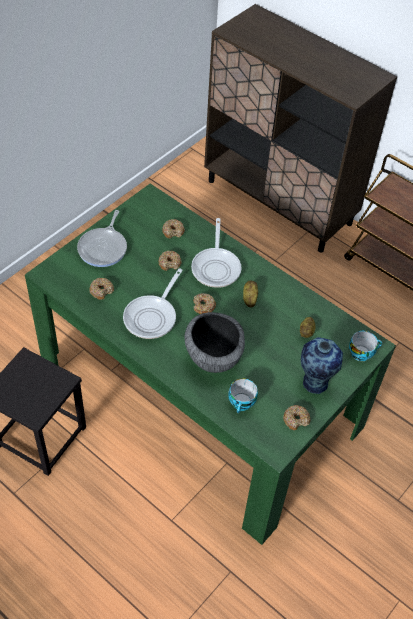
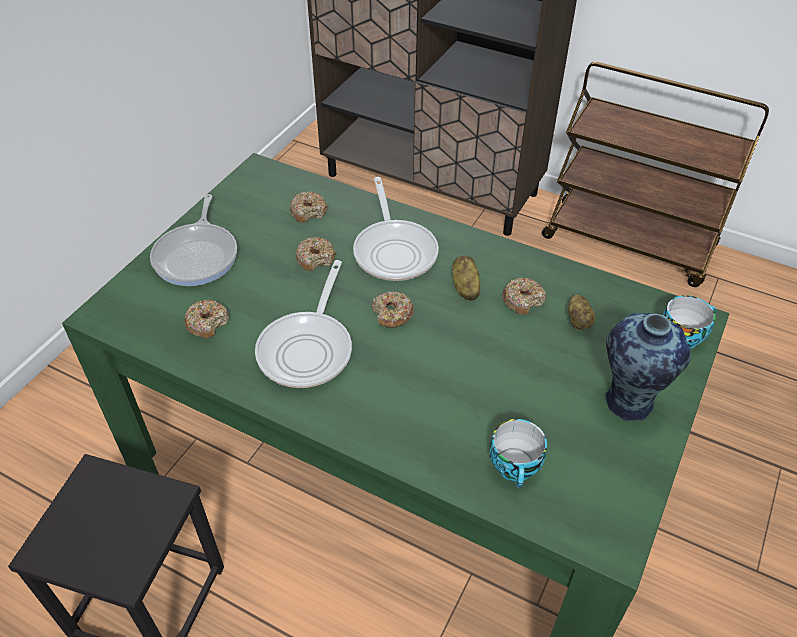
camera: 10 degrees left, 5 degrees down
bowl [185,312,245,373] -> none
donut [283,405,310,430] -> donut moved to [502,278,546,315]

